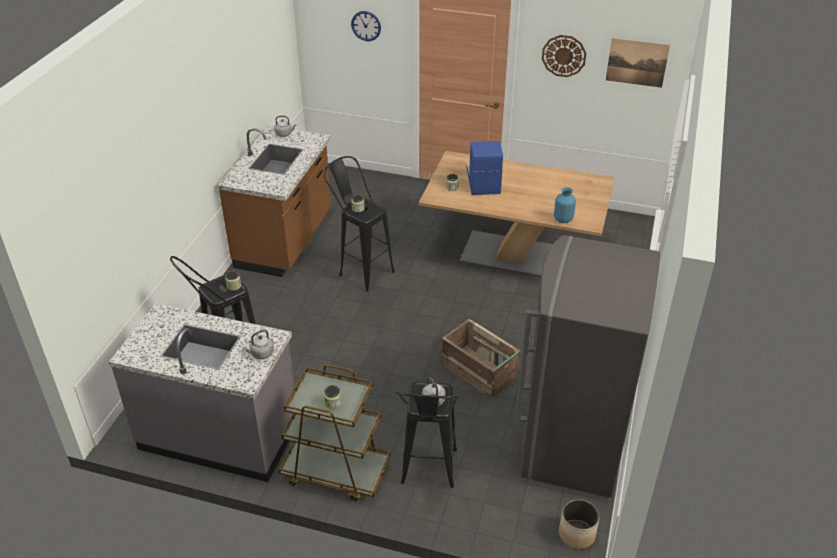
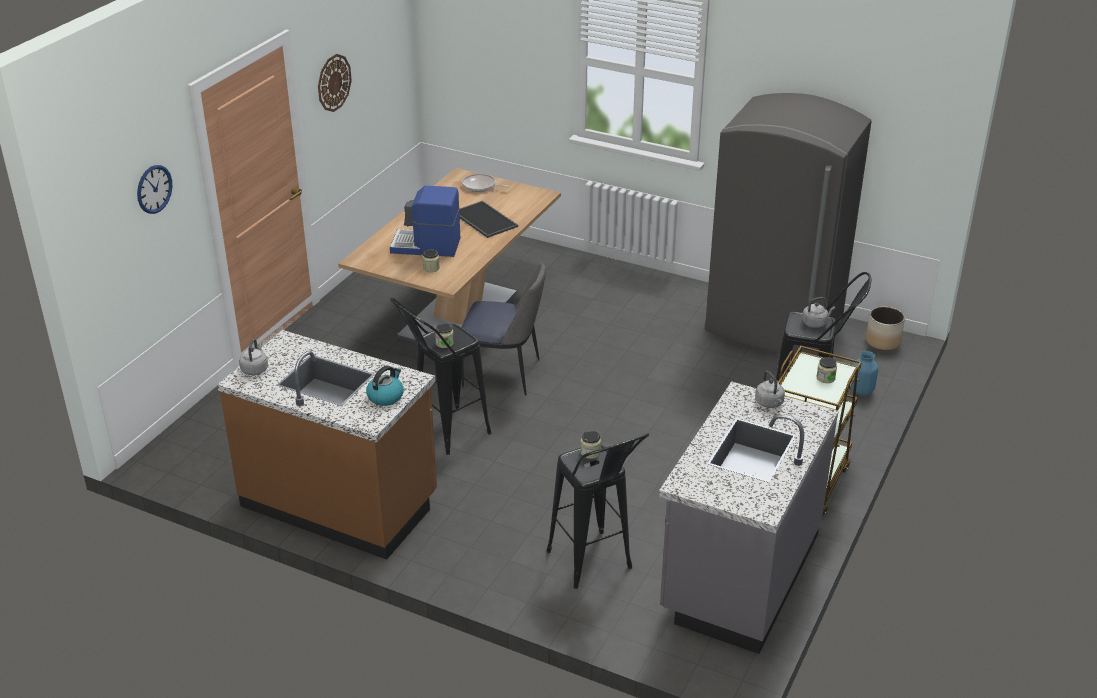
camera: 80 degrees left, 5 degrees down
crate [441,319,520,398] -> none
blue vase [554,187,576,223] -> blue vase moved to [851,351,878,395]
picture [606,38,670,88] -> none
none -> kettle [366,366,404,406]
none -> tray [459,201,518,238]
none -> chair [461,262,546,396]
none -> frying pan [462,174,510,192]

